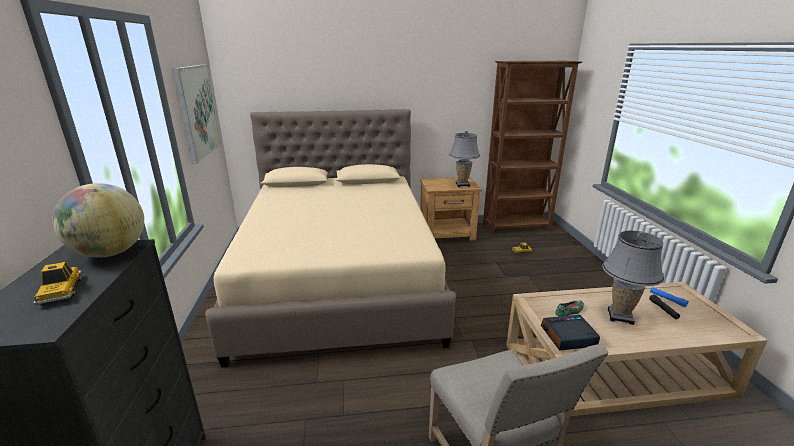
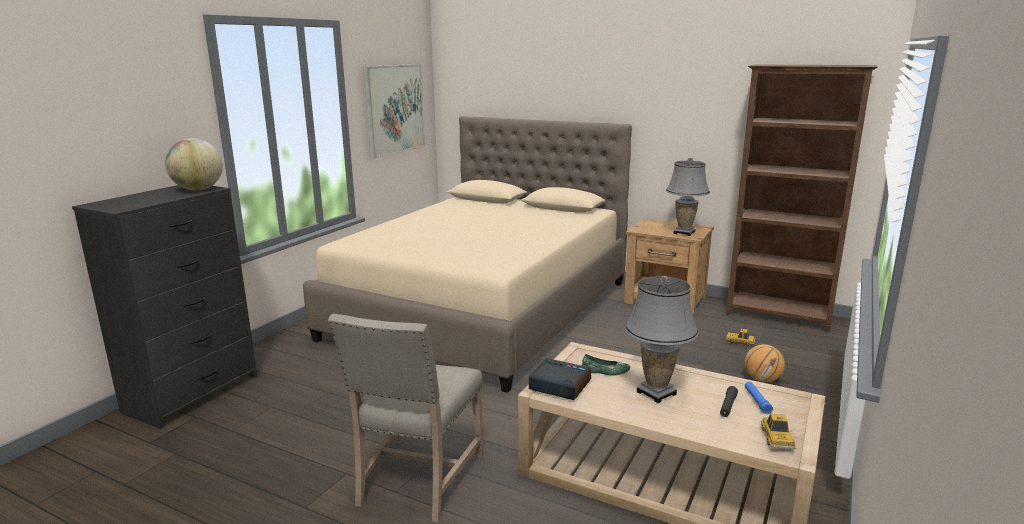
camera: 35 degrees right, 5 degrees down
toy car [33,262,82,305] -> toy car moved to [761,414,796,449]
none -> basketball [745,344,785,382]

